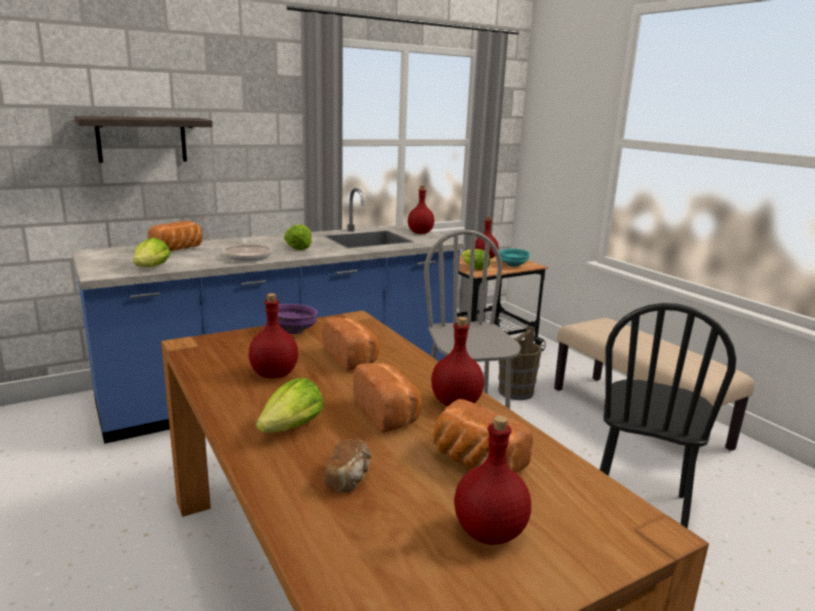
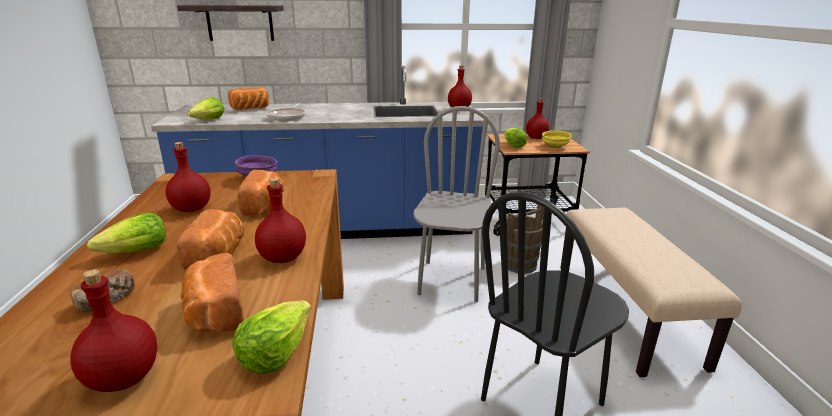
camera: 25 degrees right, 5 degrees up
lettuce [284,224,312,250] -> lettuce moved to [232,301,311,374]
turquoise bowl [499,248,530,267] -> yellow bowl [542,130,572,148]

